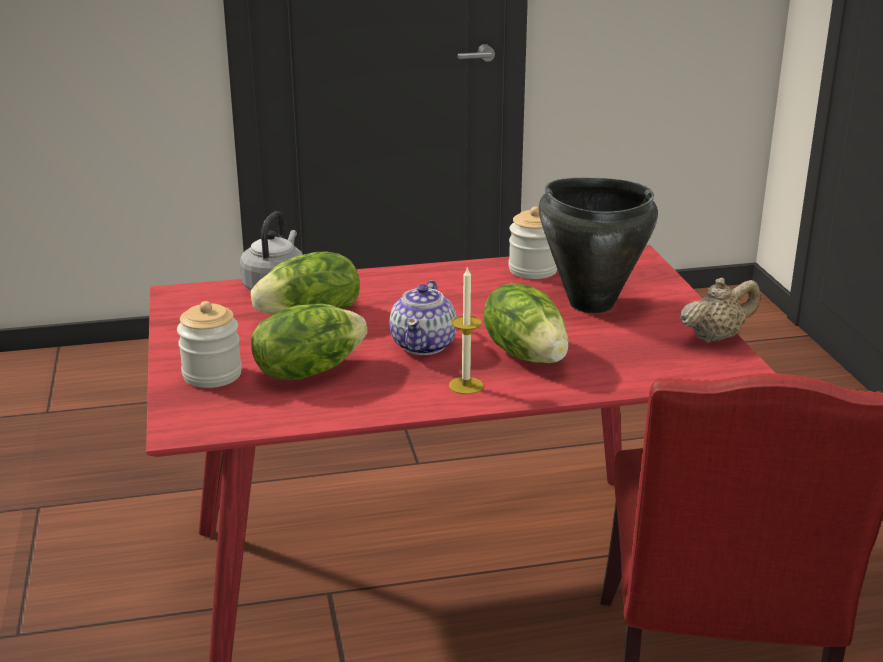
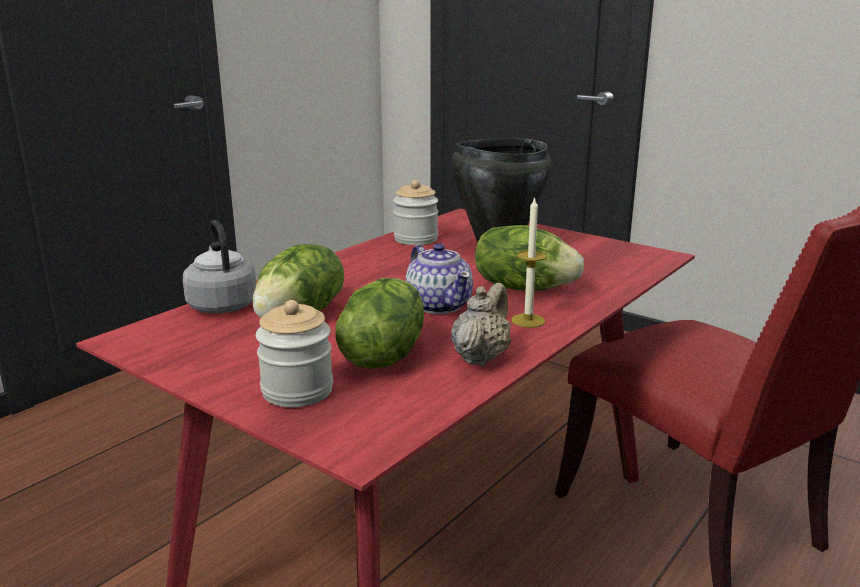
camera: 40 degrees left, 5 degrees down
beige teapot [680,278,760,343] -> beige teapot moved to [452,282,511,366]

